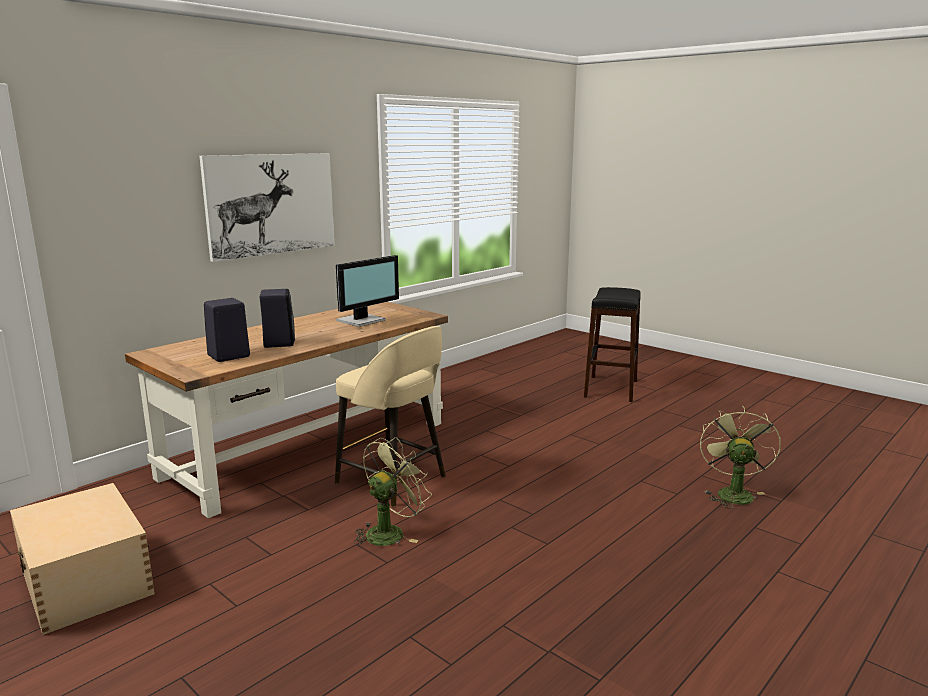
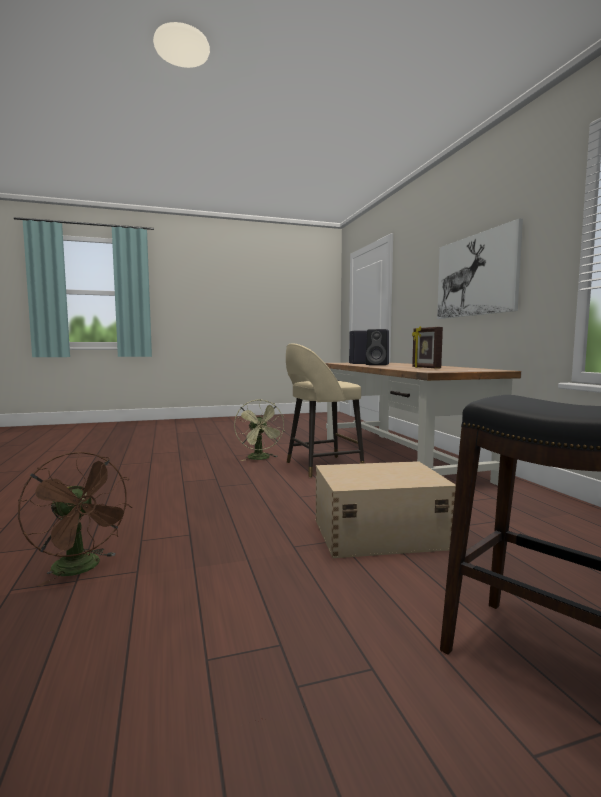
camera: 120 degrees right, 10 degrees down
beige storage box [10,483,155,635] -> beige storage box moved to [316,461,456,558]
monitor [336,255,399,327] -> picture frame [412,326,443,368]
green fan [700,406,781,509] -> brown fan [18,452,133,587]

